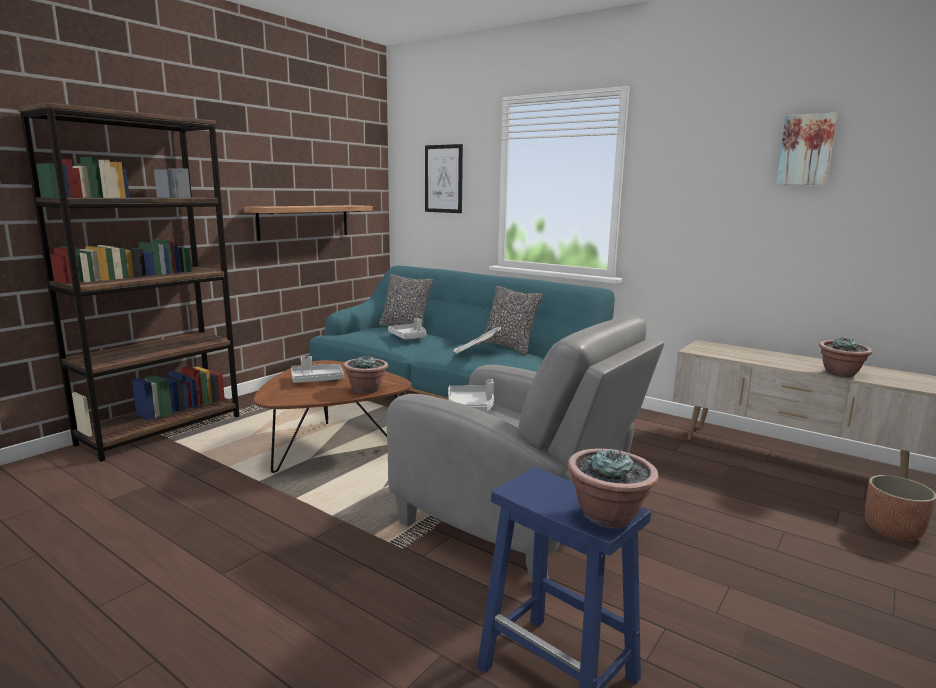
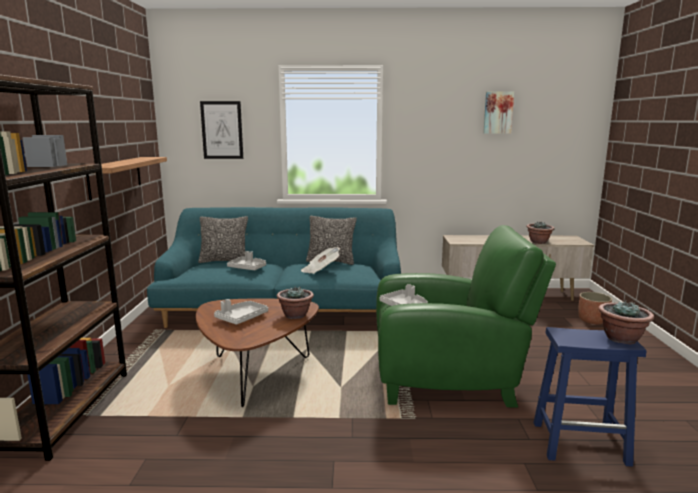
camera: 35 degrees left, 0 degrees up
grey armchair [387,315,664,581] -> green armchair [376,225,556,408]

